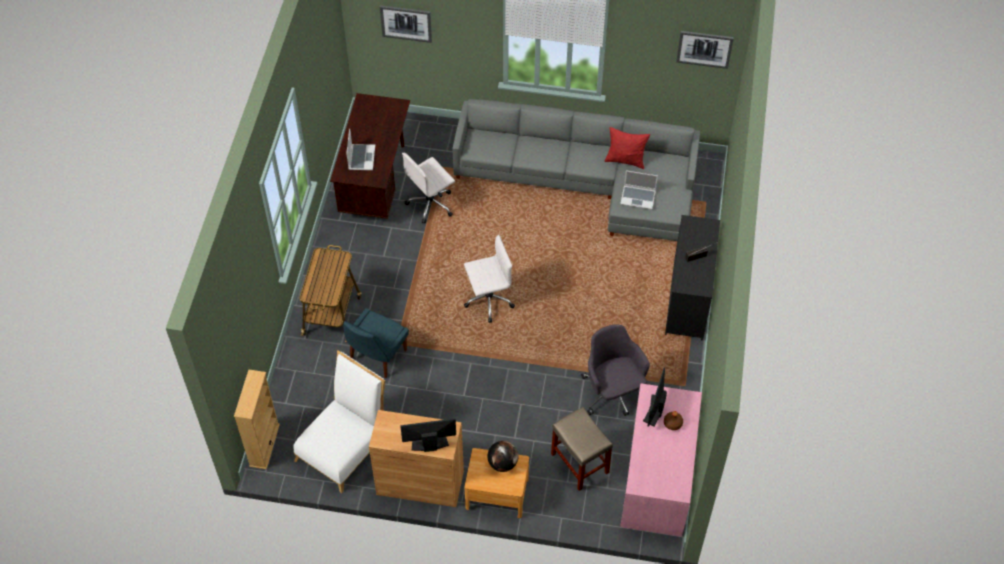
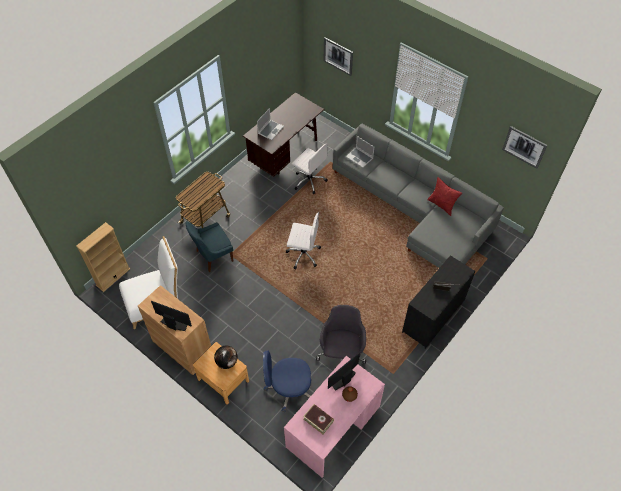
camera: 30 degrees right, 0 degrees up
white office chair [402,153,455,223] -> white office chair turned 135 degrees counterclockwise [291,143,328,194]
beige stool [551,407,613,491] -> blue office chair [263,351,311,412]
laptop [620,171,658,210] -> laptop moved to [346,136,374,168]
none -> book [303,404,334,434]

